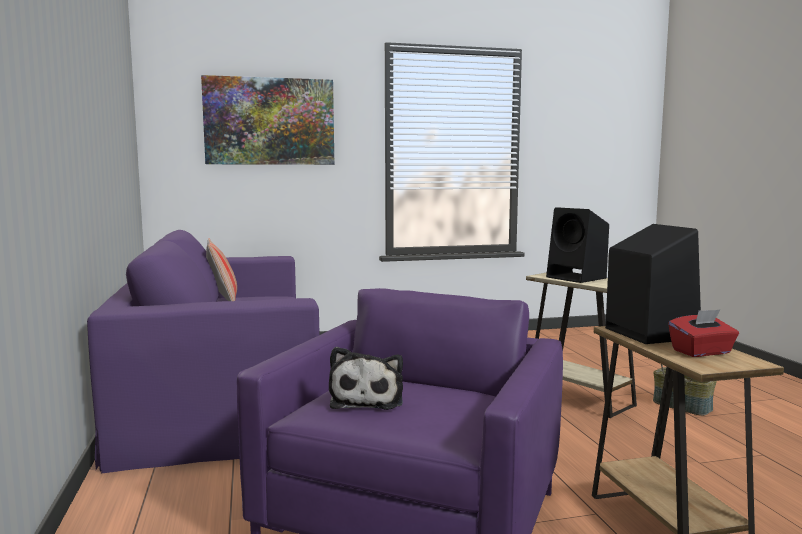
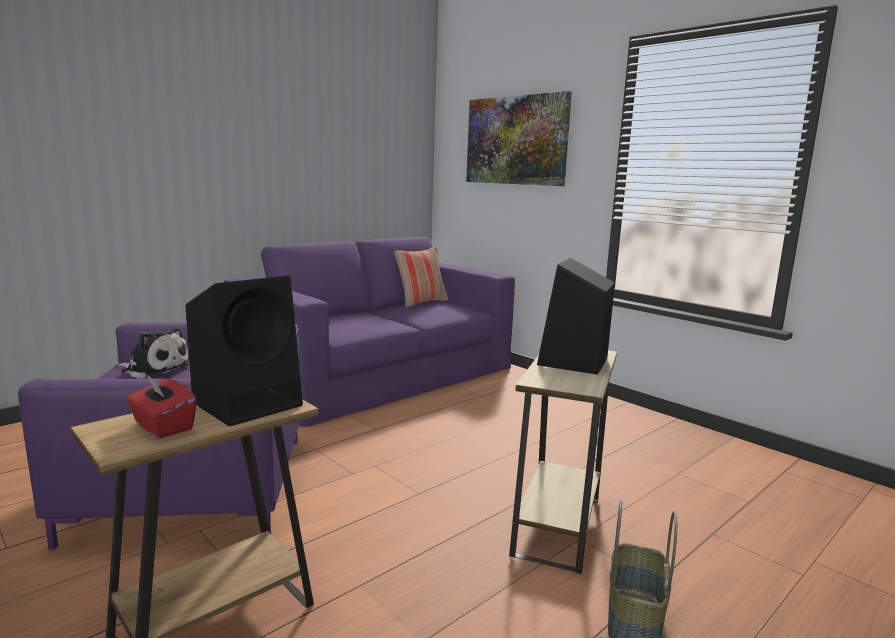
camera: 60 degrees right, 5 degrees up
plush toy [329,347,403,410] -> plush toy turned 135 degrees counterclockwise [118,327,190,379]

